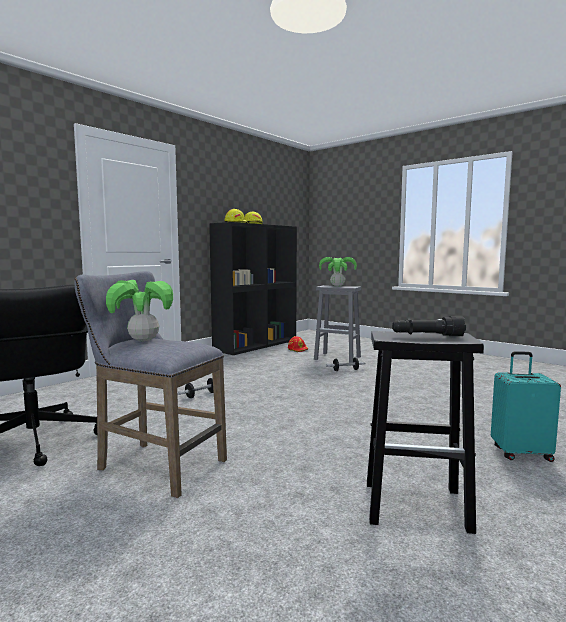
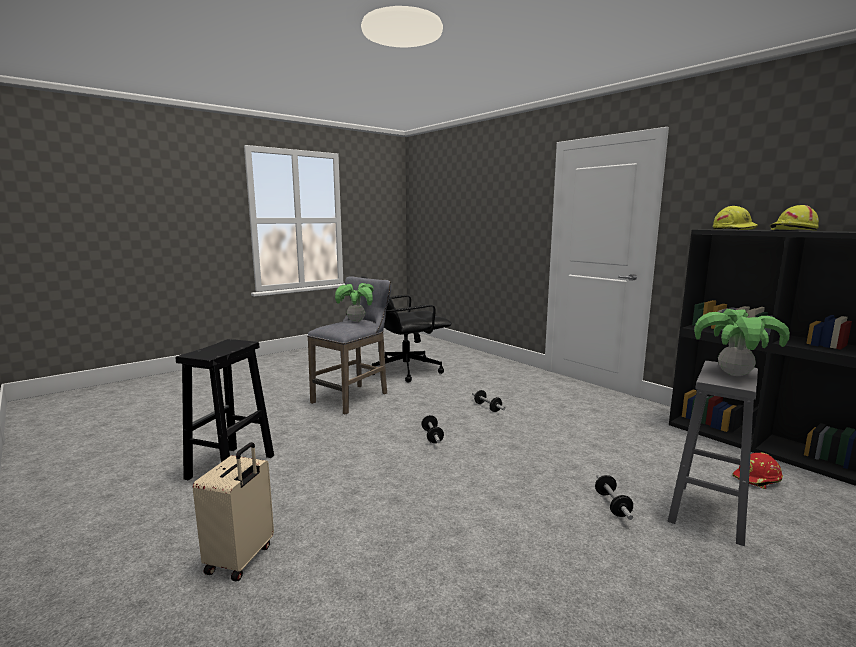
camera: 100 degrees right, 5 degrees up
black flashlight [392,316,466,336] -> none
turquoise suitcase [491,351,561,462] -> beige suitcase [192,442,274,582]
none -> dumbbell [421,415,444,443]

